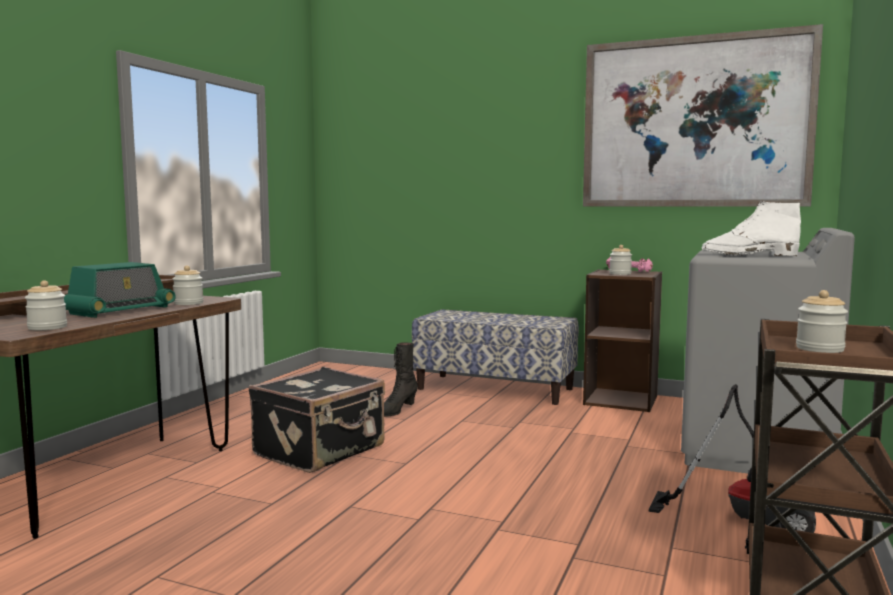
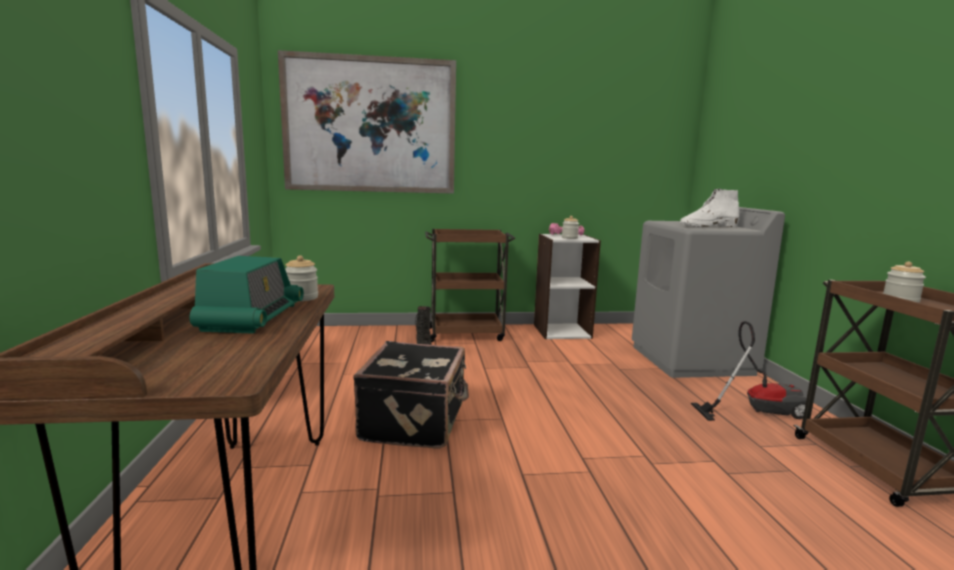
camera: 30 degrees left, 5 degrees up
jar [25,280,67,330] -> none
bench [412,310,579,405] -> brown cart [425,229,515,342]
picture [583,24,823,207] -> picture moved to [278,50,456,194]
brown bookcase [583,269,662,412] -> white bookcase [534,234,601,339]

